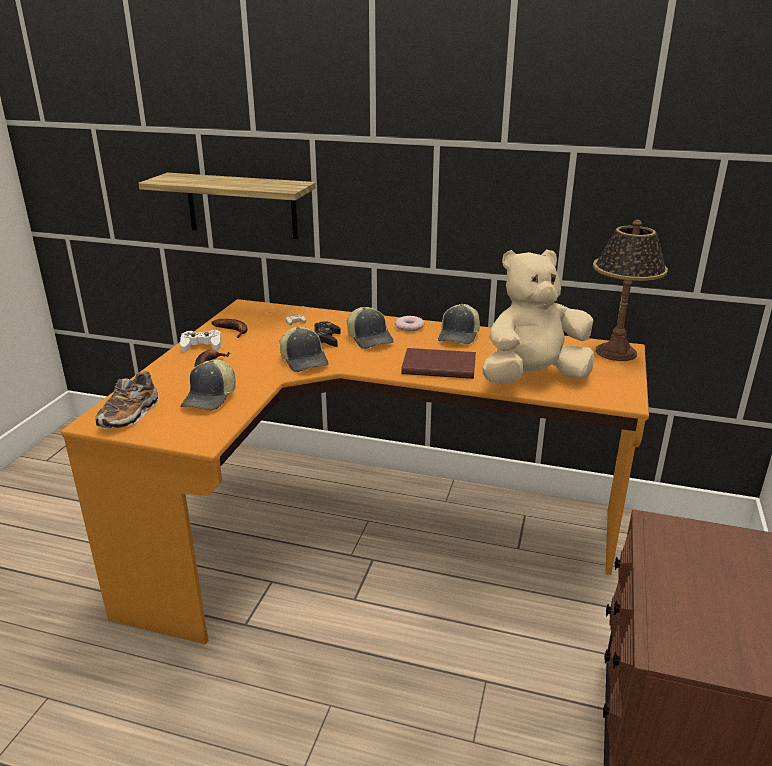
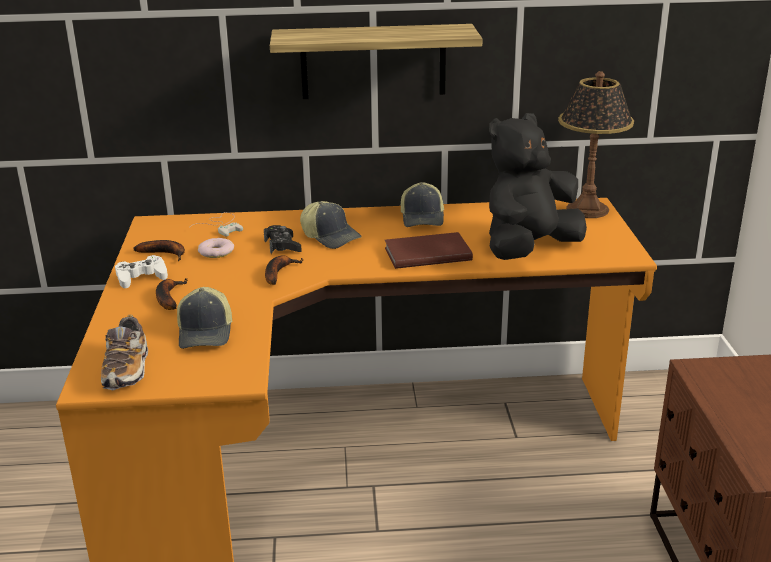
camera: 20 degrees left, 0 degrees up
shelf [138,173,316,239] -> shelf moved to [270,24,483,99]
cap [280,327,329,372] -> banana [265,256,304,285]
donut [395,316,424,331] -> donut moved to [198,238,234,258]
beige plush toy [482,250,594,383] -> black plush toy [489,113,587,260]

